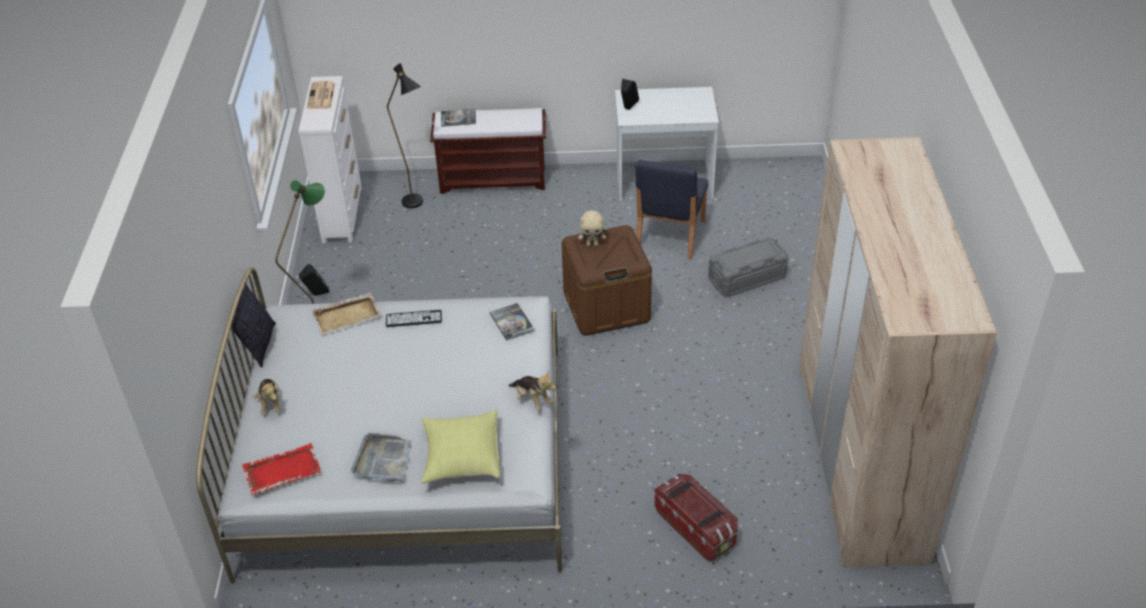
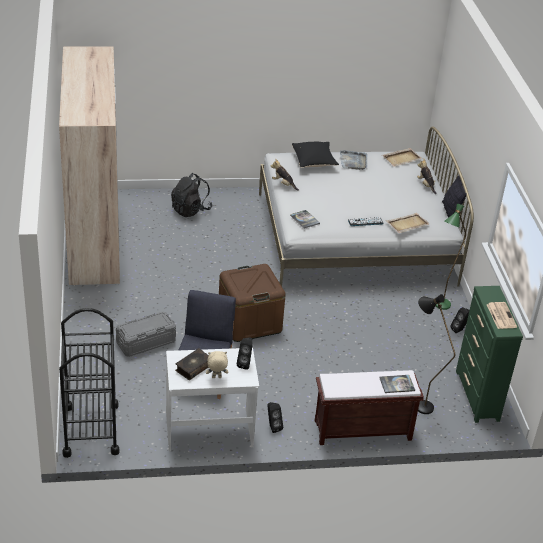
camera: 170 degrees right, 5 degrees down
red tray [242,443,321,495] -> beige tray [382,148,423,167]
white dresser [298,76,362,243] -> green dresser [456,286,523,423]
yellow pillow [421,410,500,484] -> black pillow [292,142,339,168]
beige plush toy [578,210,606,246] -> beige plush toy moved to [206,351,228,378]
storage box [655,474,738,561] -> black backpack [171,173,212,217]
none -> black cart [59,308,120,458]
none -> book [175,348,209,380]
none -> black speaker [267,402,283,433]

